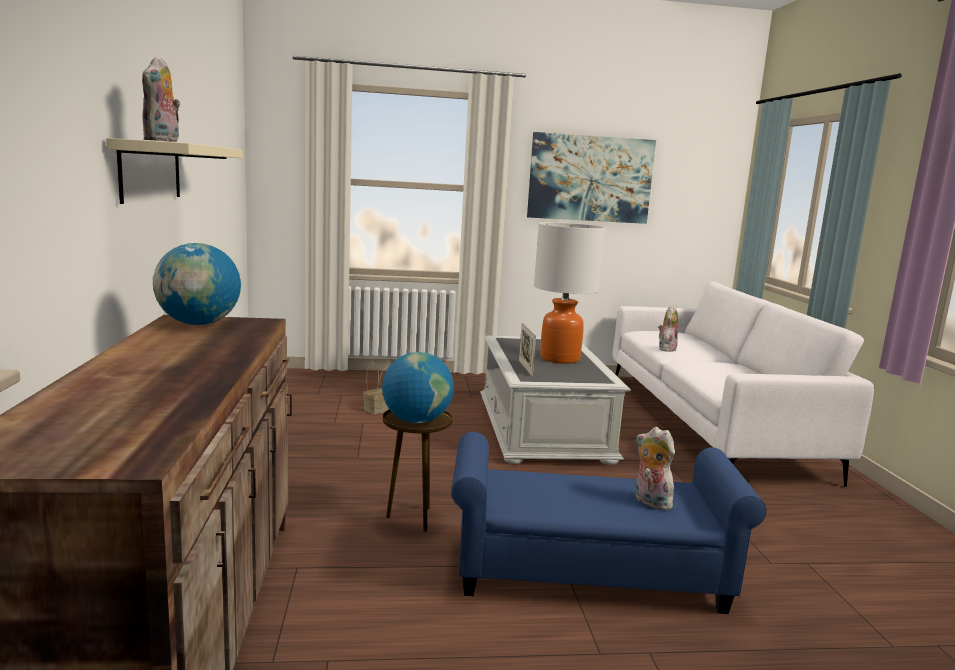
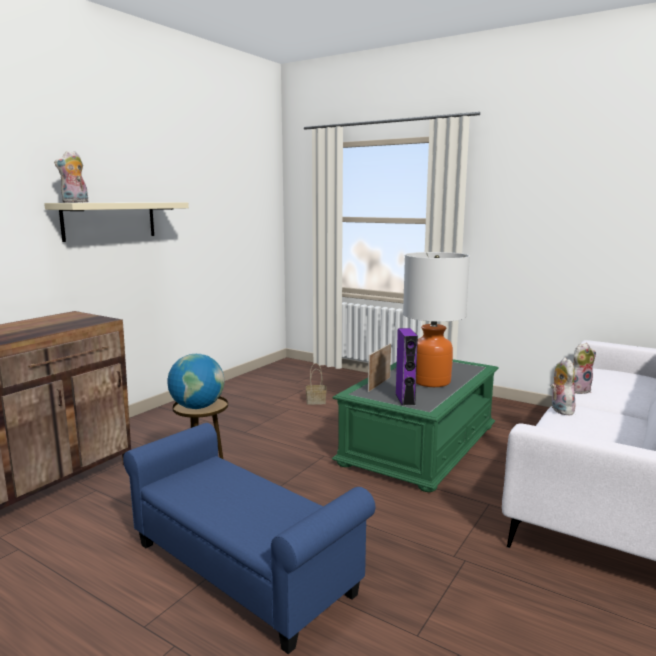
camera: 40 degrees right, 0 degrees up
globe [153,243,241,325] -> none
white coffee table [480,335,631,465] -> green coffee table [332,359,499,492]
picture [527,132,656,224] -> none
plush toy [635,427,675,510] -> plush toy moved to [551,357,575,415]
none -> purple speaker [396,328,418,406]

